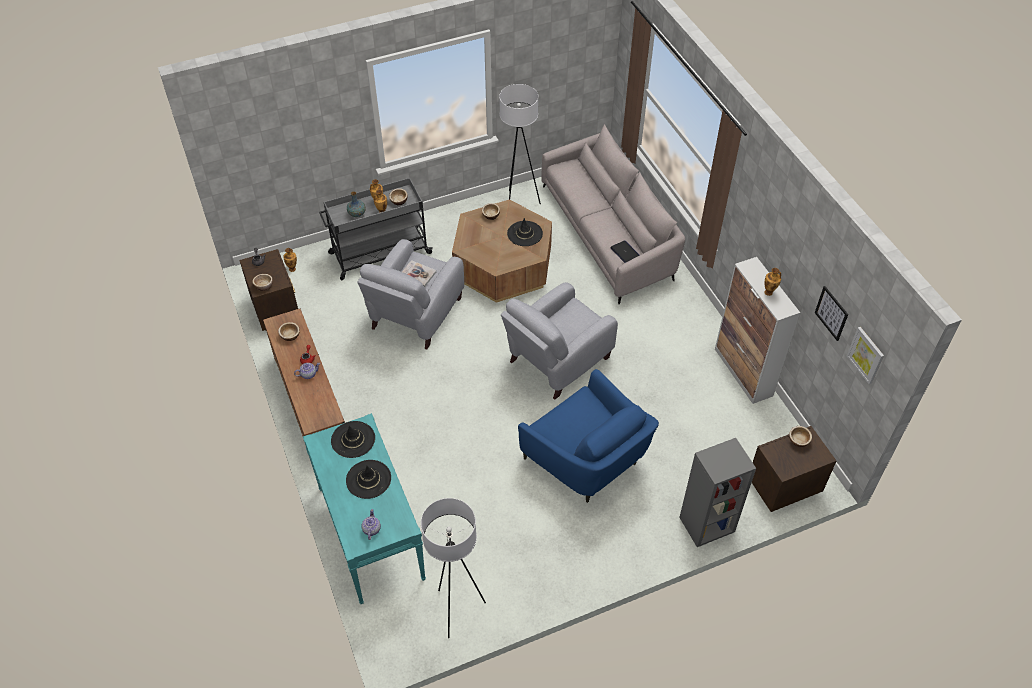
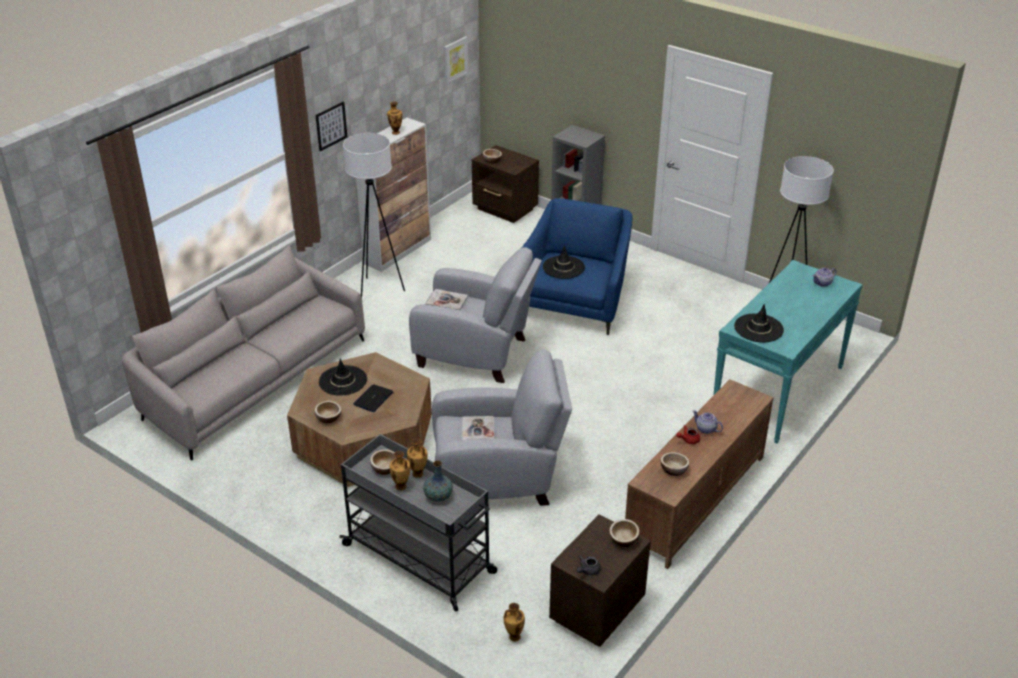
camera: 120 degrees left, 15 degrees down
black hat [346,460,391,499] -> black hat moved to [543,245,585,279]
white floor lamp [499,84,541,204] -> white floor lamp moved to [343,133,405,297]
laptop [610,241,639,263] -> laptop moved to [353,384,393,412]
picture [815,286,848,341] -> picture moved to [315,102,347,151]
none -> book [426,289,468,310]

